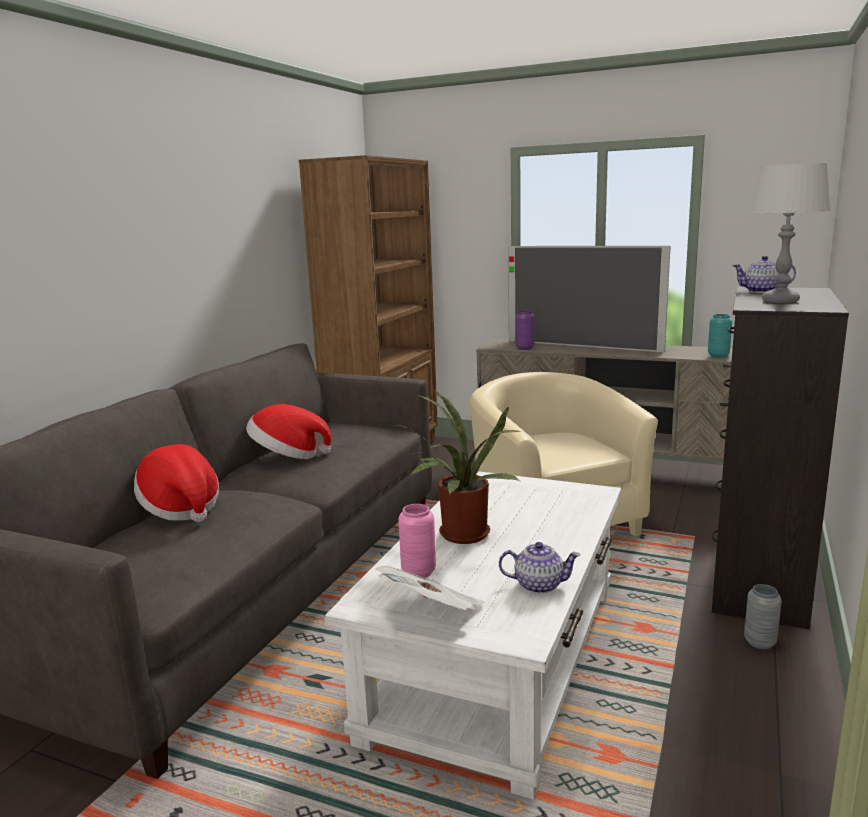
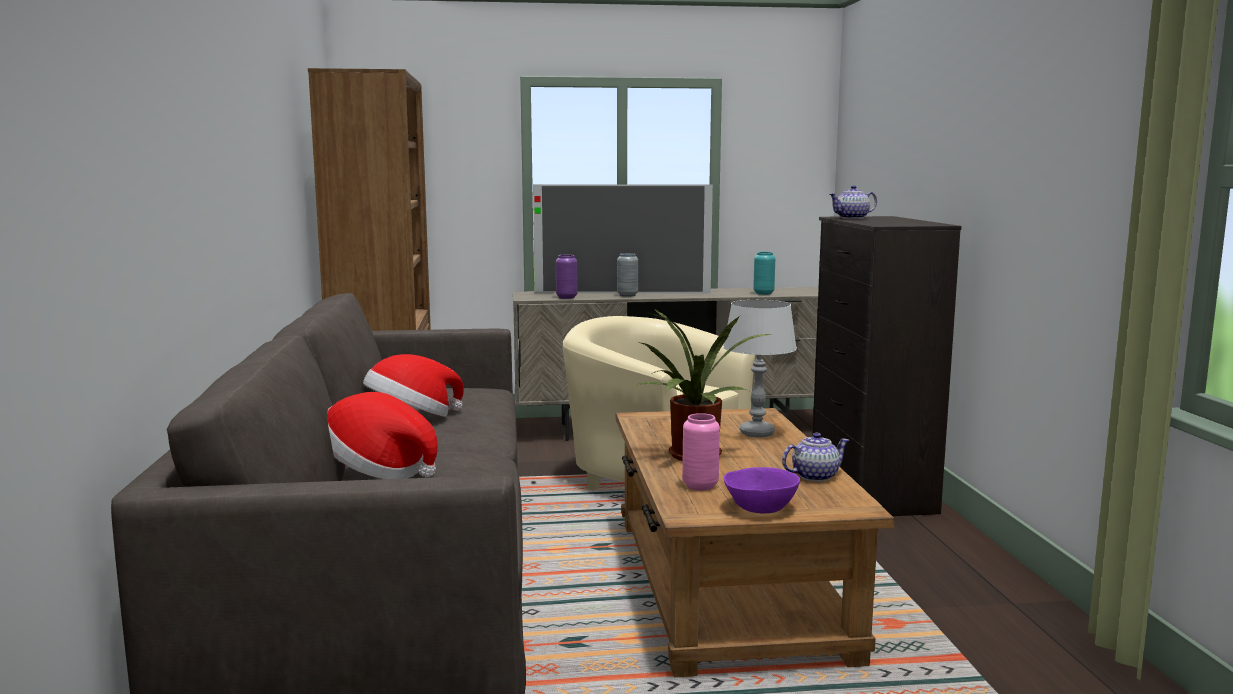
camera: 30 degrees left, 5 degrees down
white coffee table [325,471,622,799] -> brown coffee table [616,408,894,677]
newspaper [376,566,485,610] -> purple bowl [724,467,800,513]
grey vase [744,584,781,649] -> grey vase moved to [617,253,638,297]
grey table lamp [749,163,831,303] -> grey table lamp moved to [723,300,797,437]

